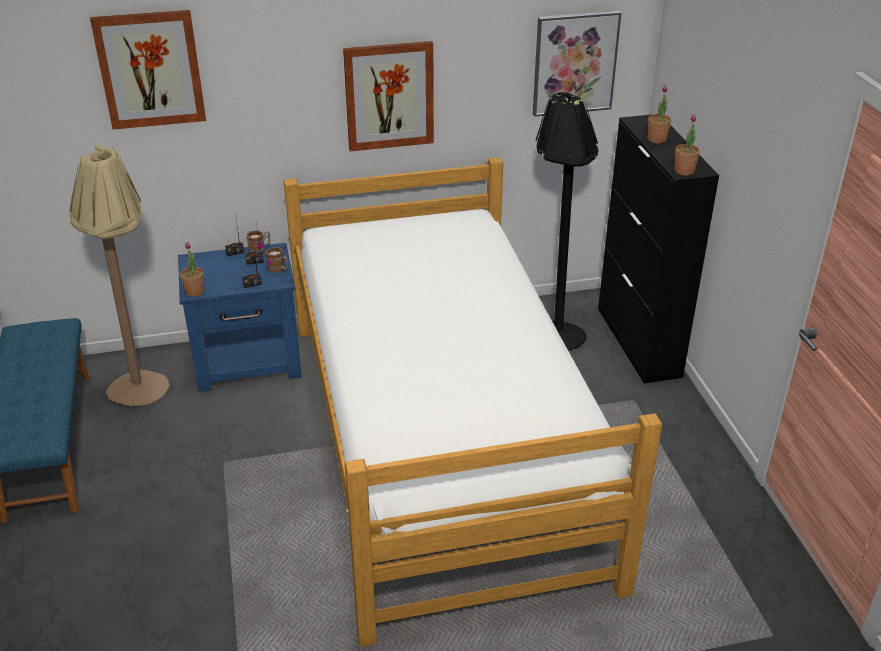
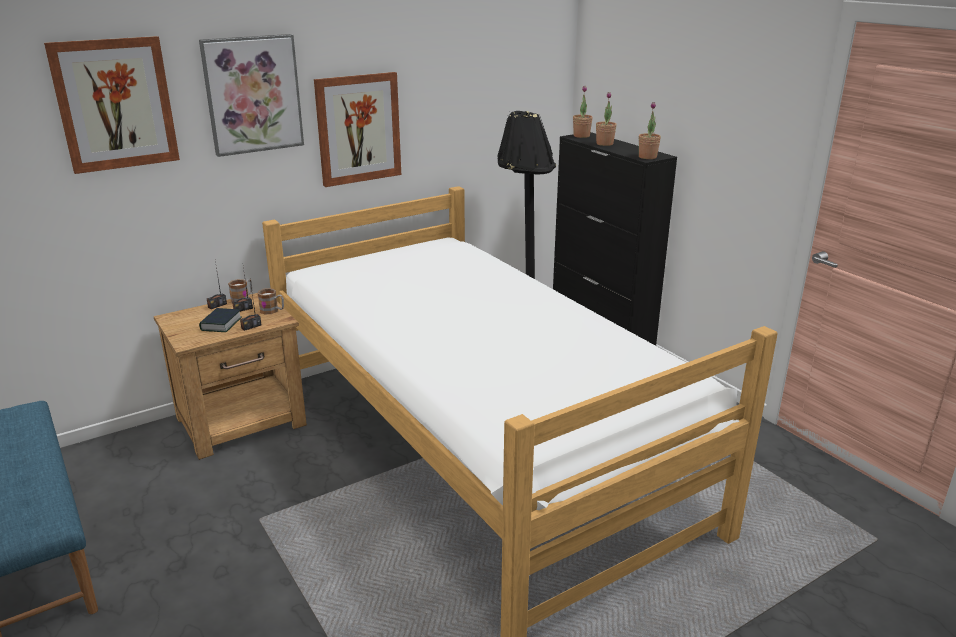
camera: 20 degrees left, 10 degrees down
beige floor lamp [69,145,170,406] -> none
blue nightstand [178,243,302,392] -> brown nightstand [154,293,307,460]
potted plant [180,242,204,297] -> potted plant moved to [573,86,593,138]
picture [533,10,621,117] -> picture moved to [199,34,304,157]
none -> book [199,308,242,332]

